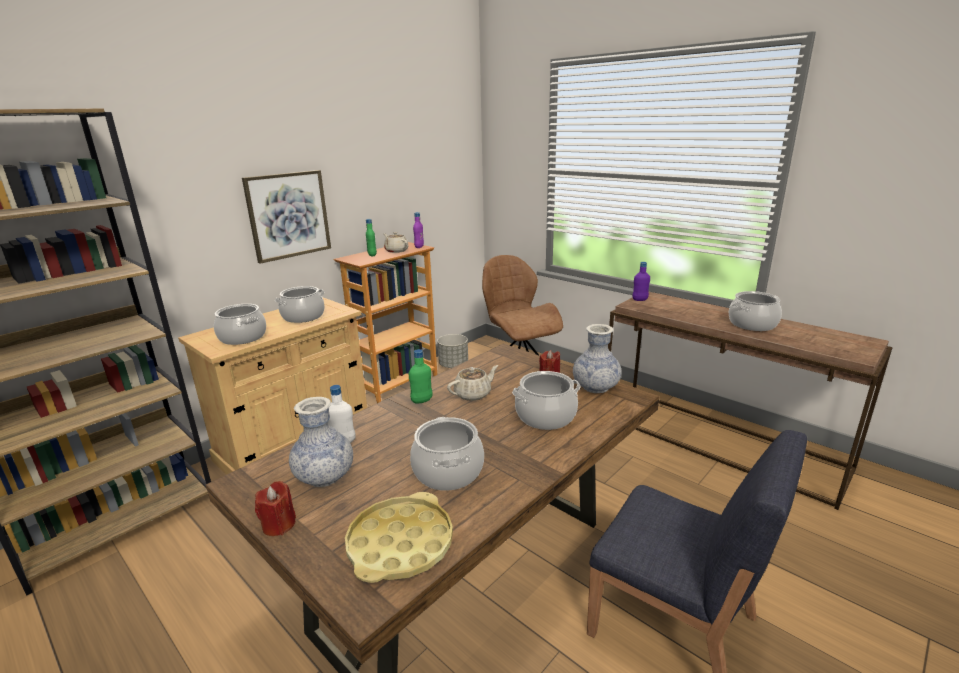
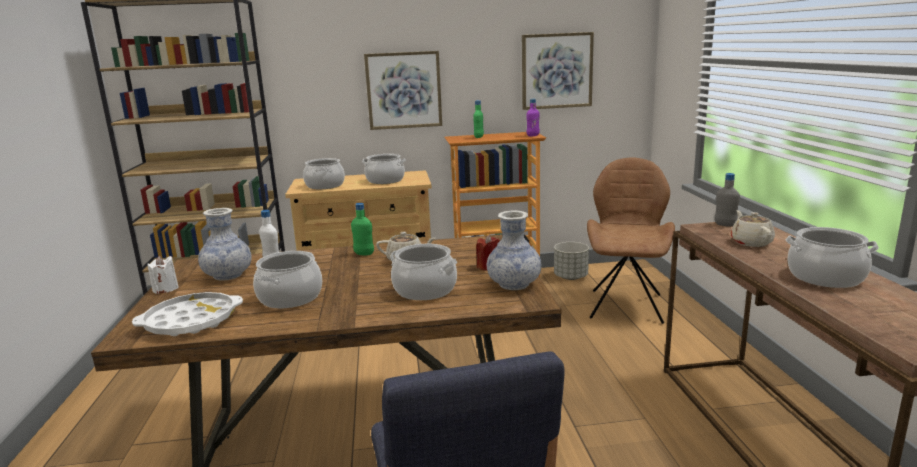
camera: 40 degrees right, 5 degrees down
red candle [255,481,296,536] -> white candle [147,256,179,294]
yellow tray [345,492,453,583] -> white tray [132,292,243,336]
beige teapot [383,232,409,253] -> beige teapot moved to [731,210,775,247]
purple bottle [632,262,650,301] -> grey bottle [714,173,740,227]
none -> picture [522,32,594,110]

